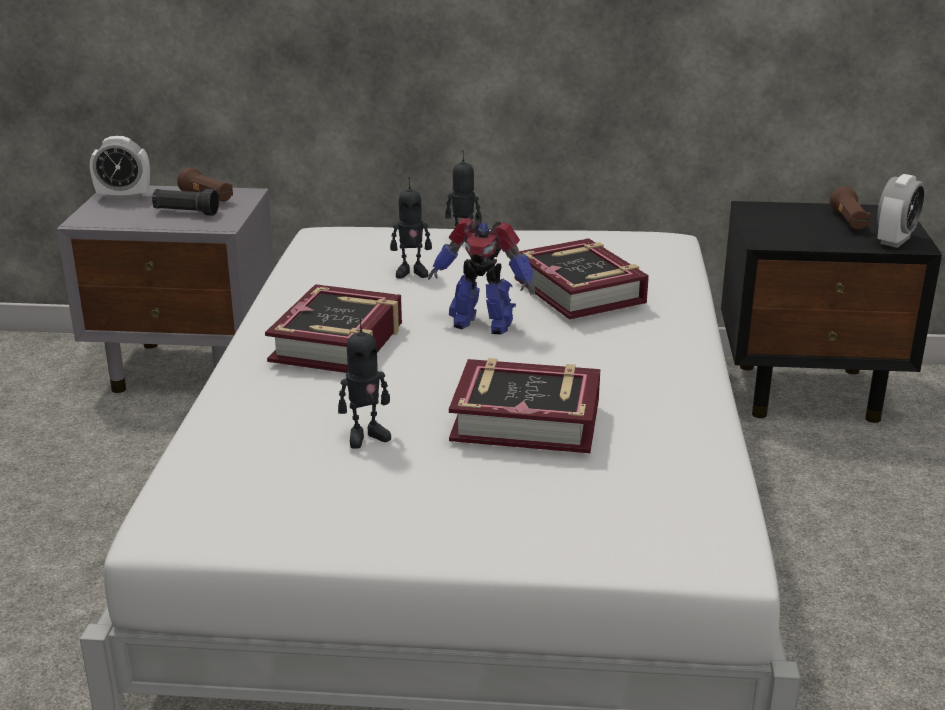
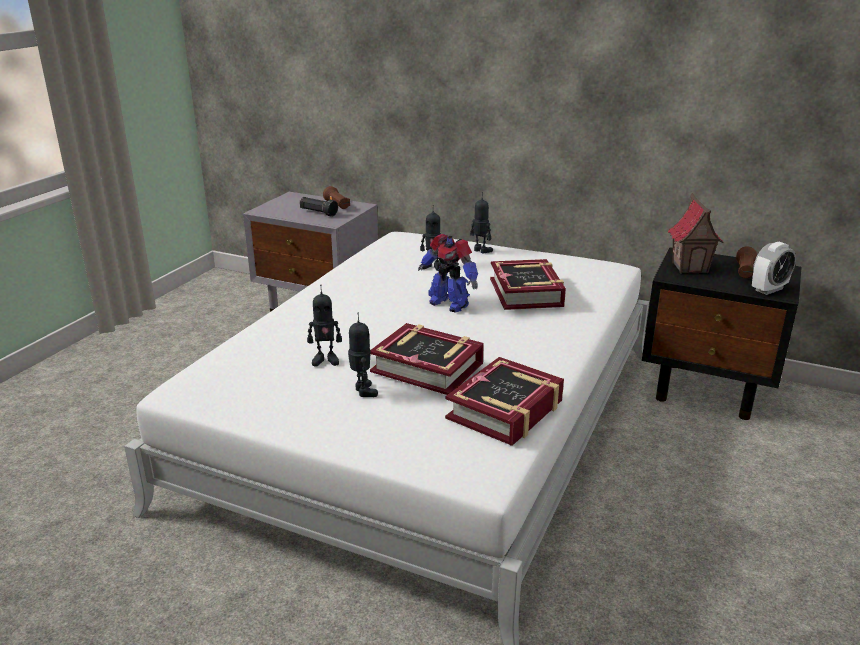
camera: 20 degrees right, 0 degrees up
alarm clock [90,136,150,200] -> none
book [265,284,402,373] -> book moved to [445,357,564,446]
none -> toy robot [348,313,378,397]
none -> toy house [668,193,723,273]

